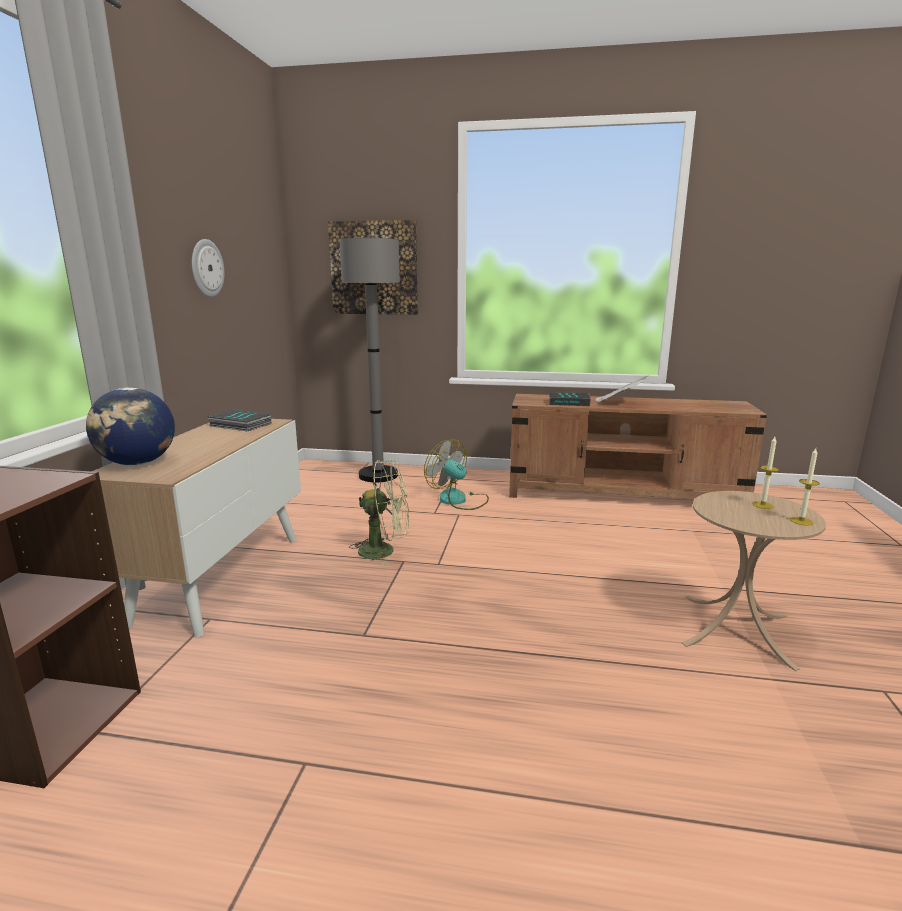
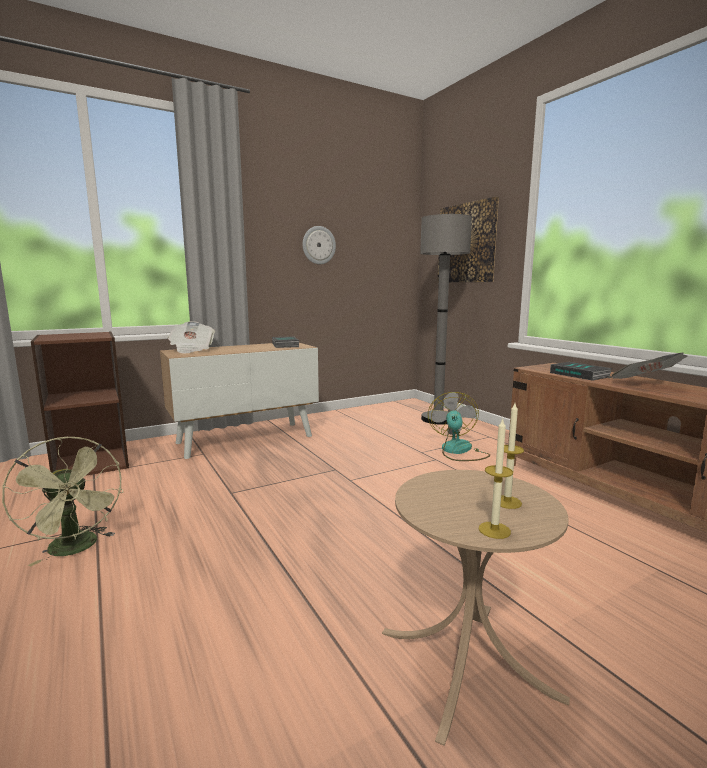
camera: 50 degrees right, 5 degrees down
globe [86,387,175,465] -> newspaper [167,321,215,353]
green fan [349,460,409,566] -> green fan moved to [2,437,123,567]

